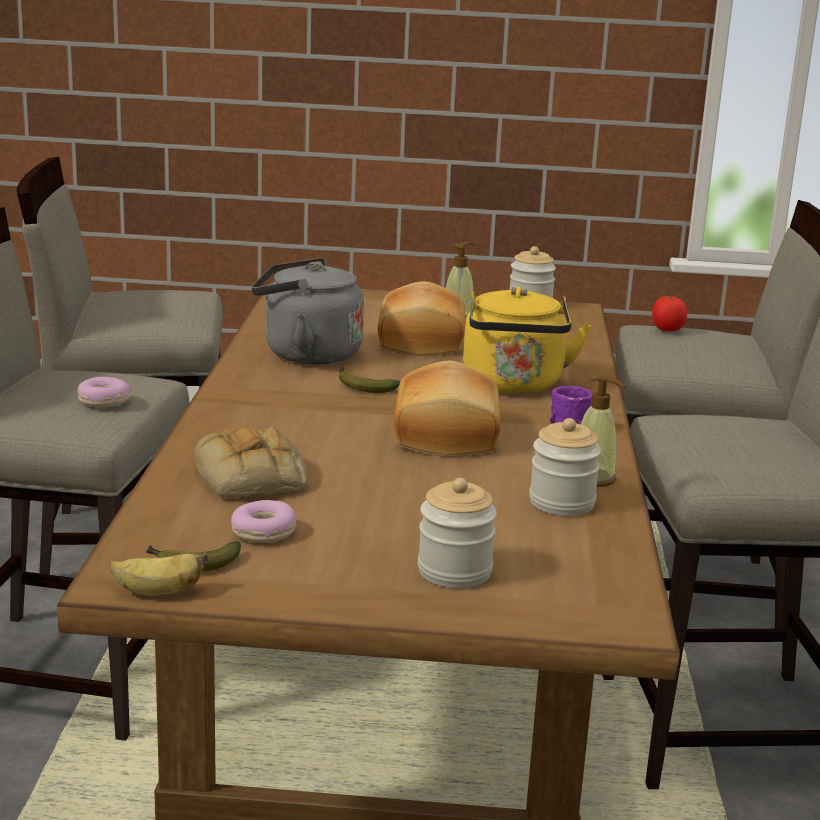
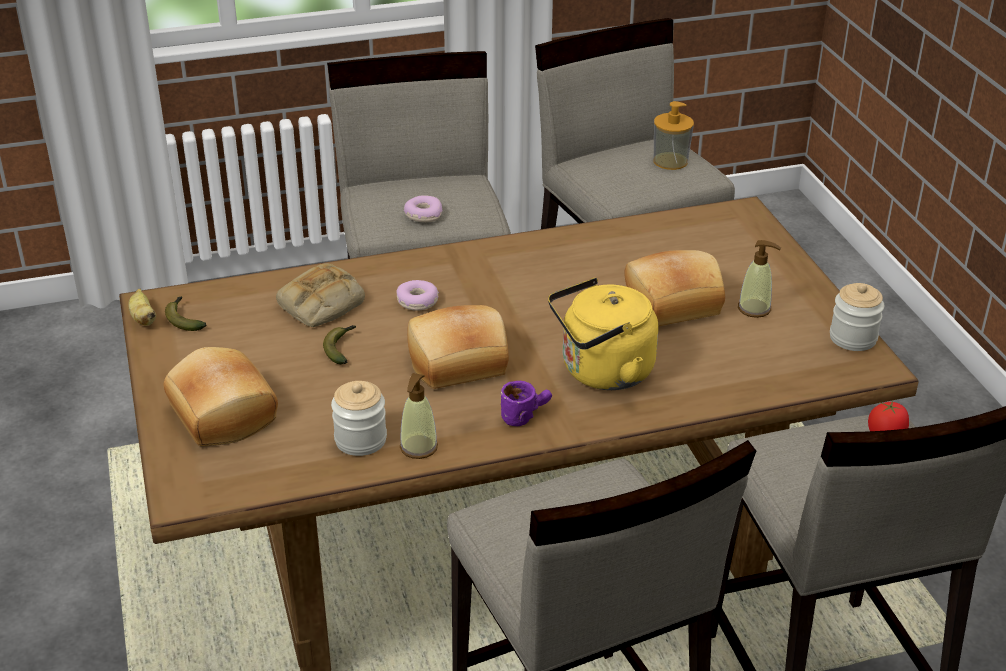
camera: 70 degrees right, 15 degrees up
donut [231,500,297,543] -> donut moved to [396,280,439,311]
grey kettle [252,258,364,364] -> none
banana [339,368,400,393] -> banana moved to [323,325,356,364]
jar [418,478,497,588] -> bread [163,347,278,446]
none -> soap dispenser [654,101,694,170]

